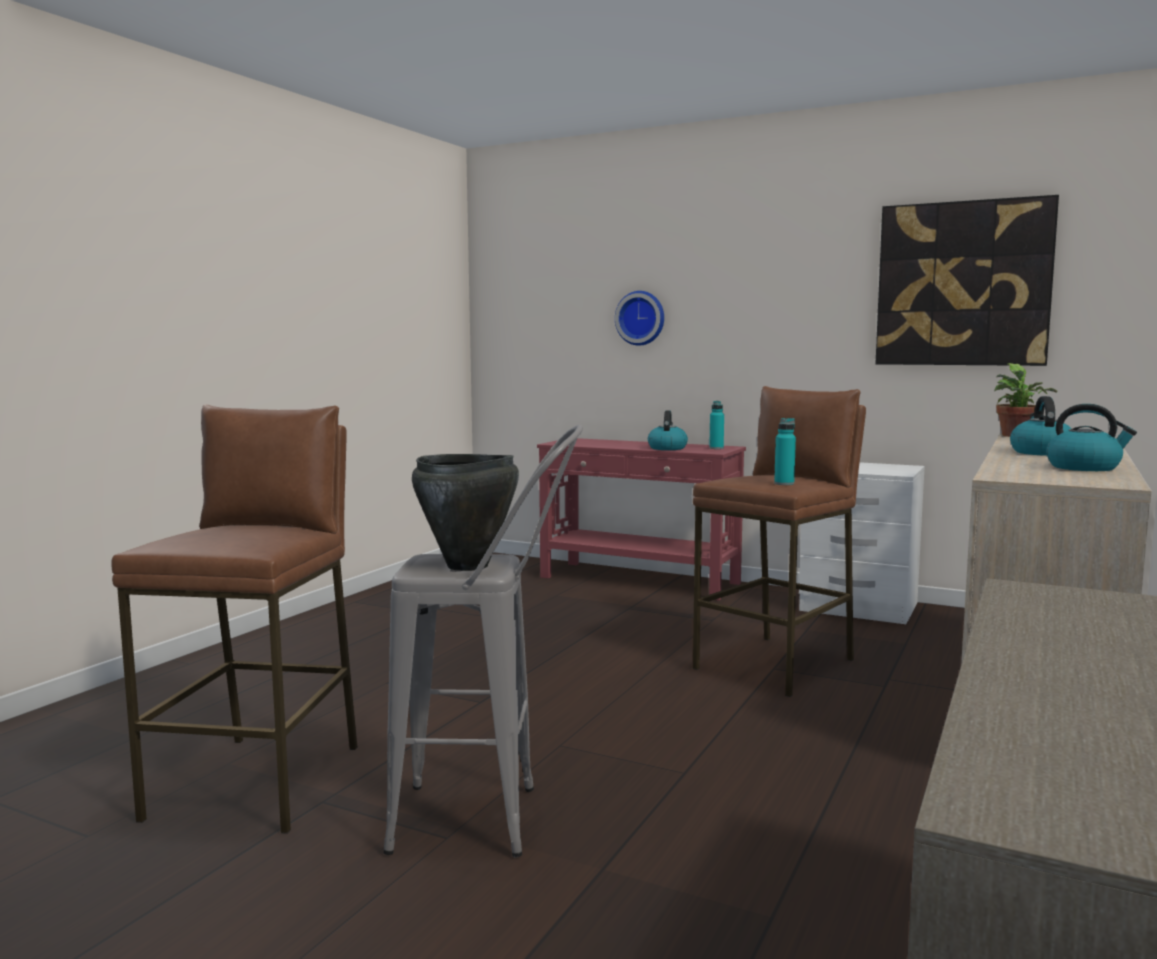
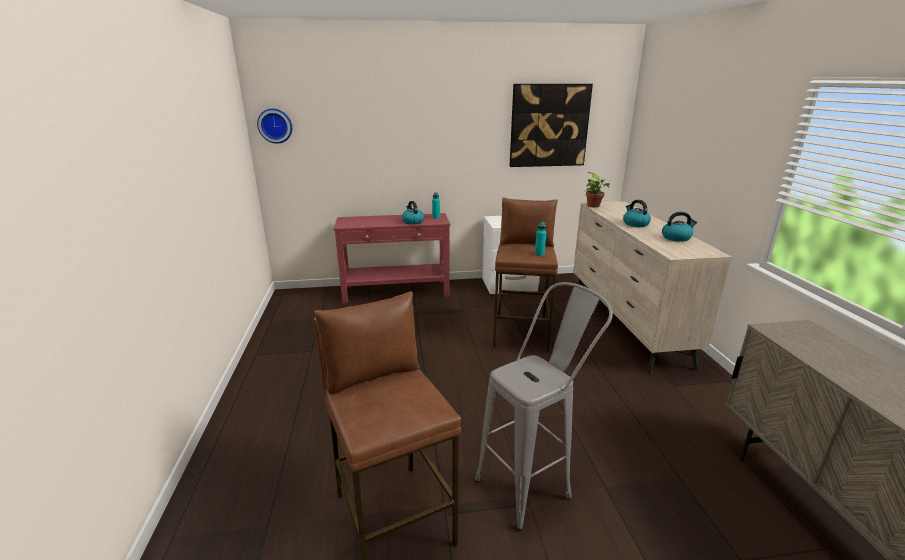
camera: 35 degrees left, 15 degrees up
black cooking pot [412,454,519,571] -> none
wall clock [615,291,664,346] -> wall clock moved to [257,108,292,144]

